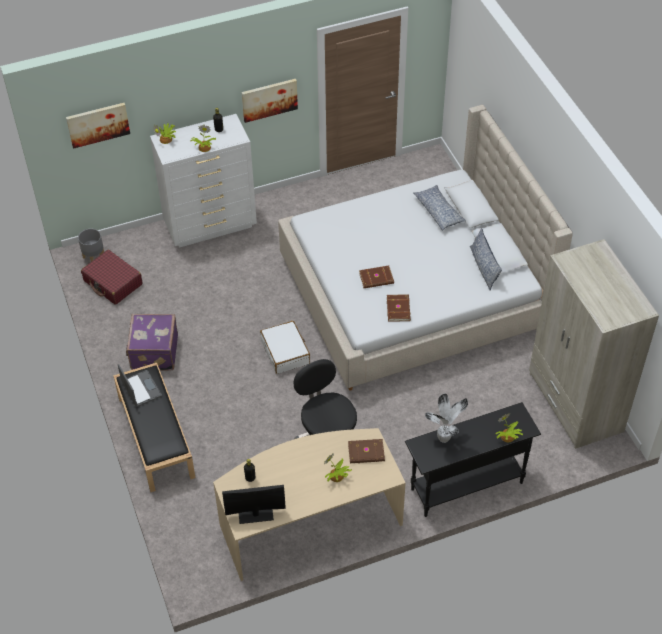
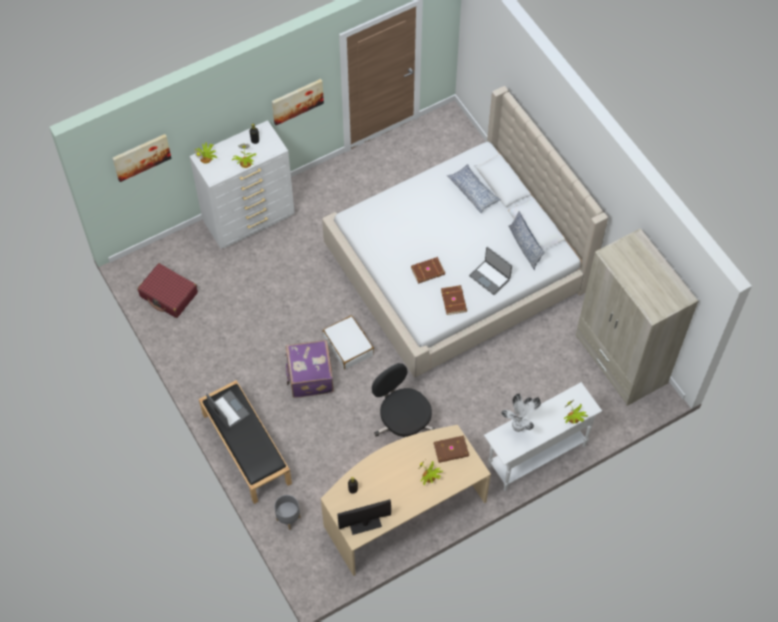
camera: 10 degrees left, 10 degrees up
grey planter [78,229,104,262] -> grey planter moved to [274,495,300,530]
purple suitcase [126,314,178,371] -> purple suitcase moved to [285,340,334,398]
black console table [405,402,541,517] -> white console table [484,382,602,491]
none -> laptop [469,247,512,295]

